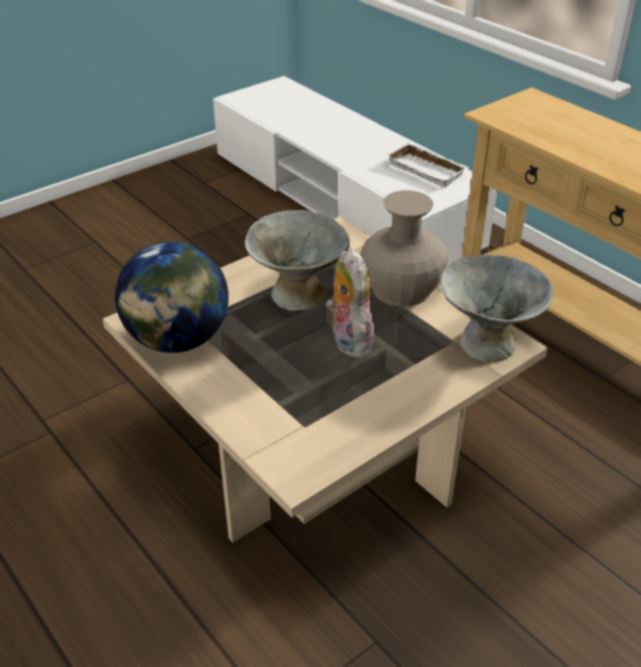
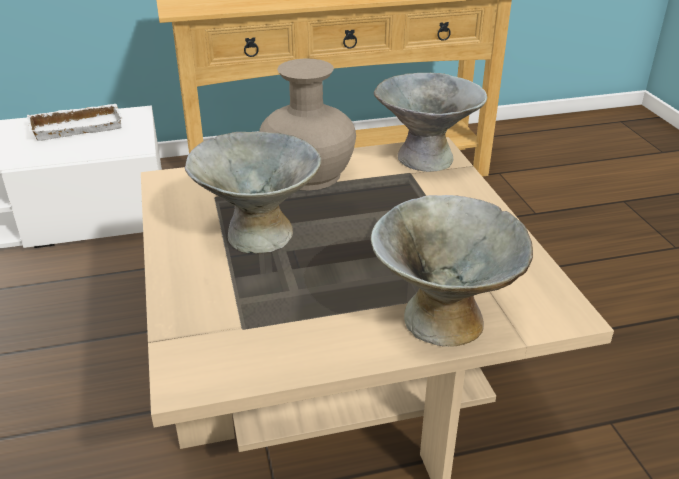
camera: 65 degrees left, 5 degrees down
globe [115,241,229,353] -> none
plush toy [326,248,375,358] -> none
none -> grey bowl [371,195,533,347]

